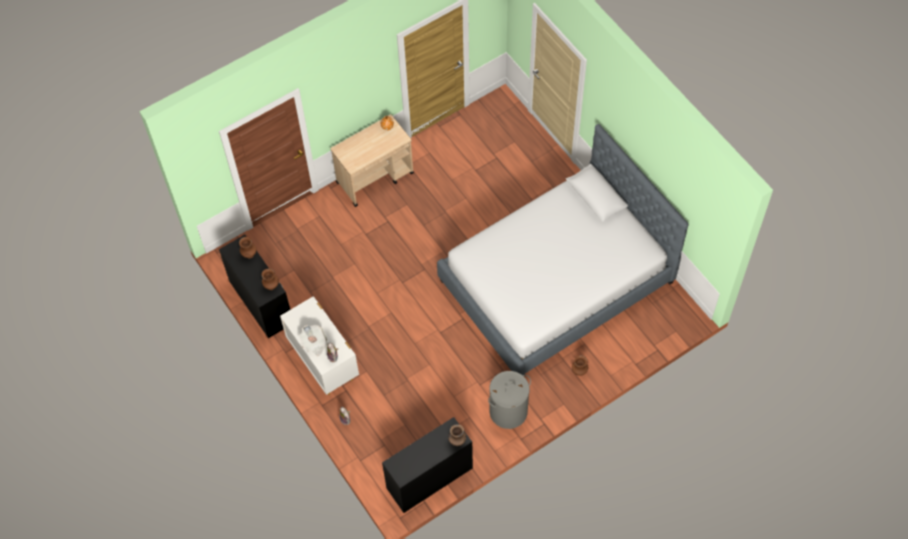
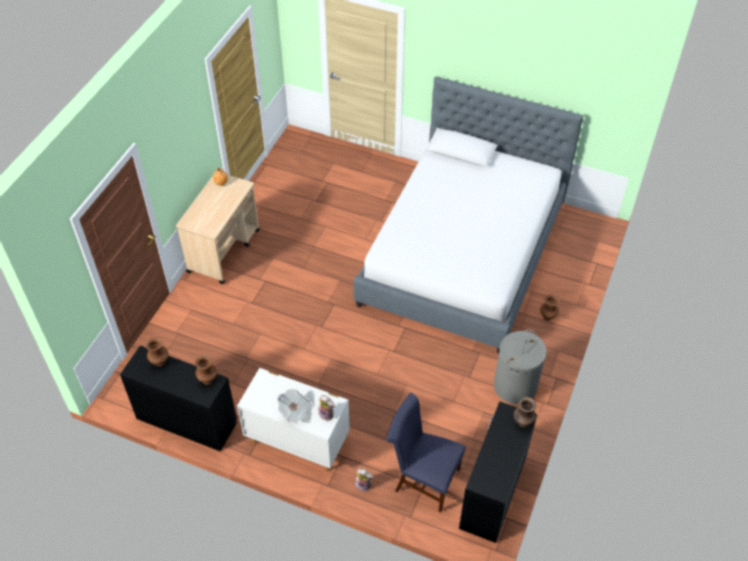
camera: 35 degrees left, 10 degrees down
none -> blue chair [386,393,466,513]

